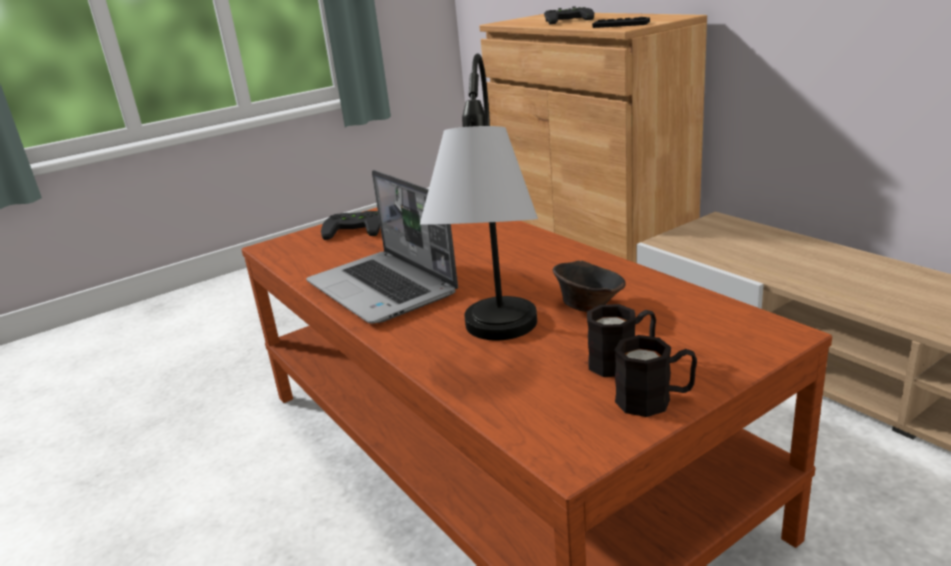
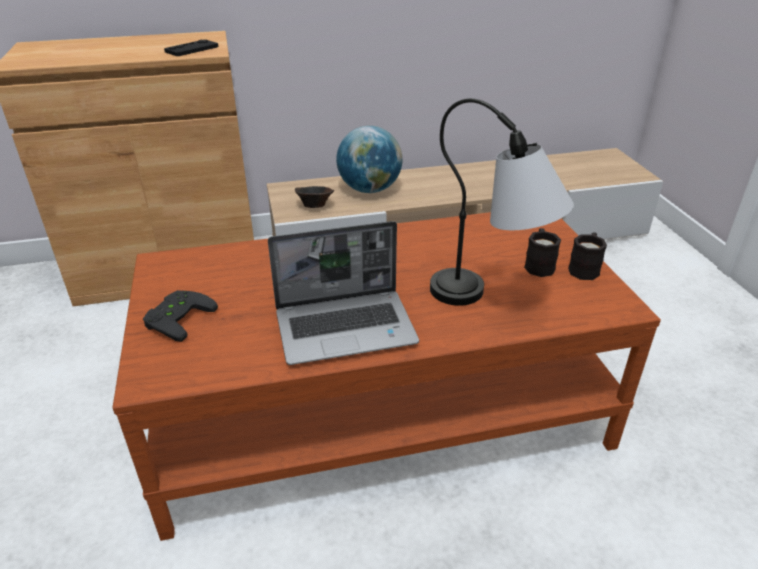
camera: 70 degrees left, 10 degrees up
black game controller [544,6,594,24] -> none
brown bowl [553,260,626,312] -> brown bowl moved to [295,186,334,208]
none -> globe [336,126,403,193]

